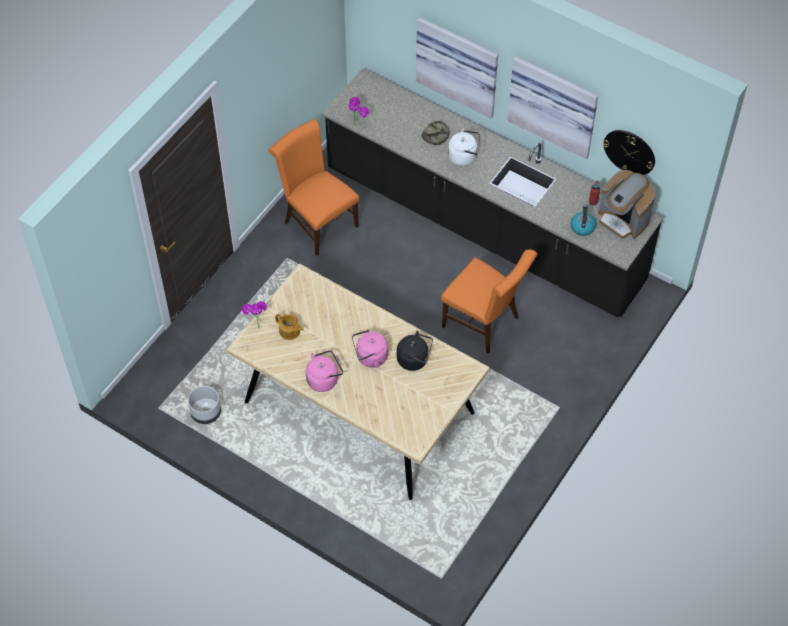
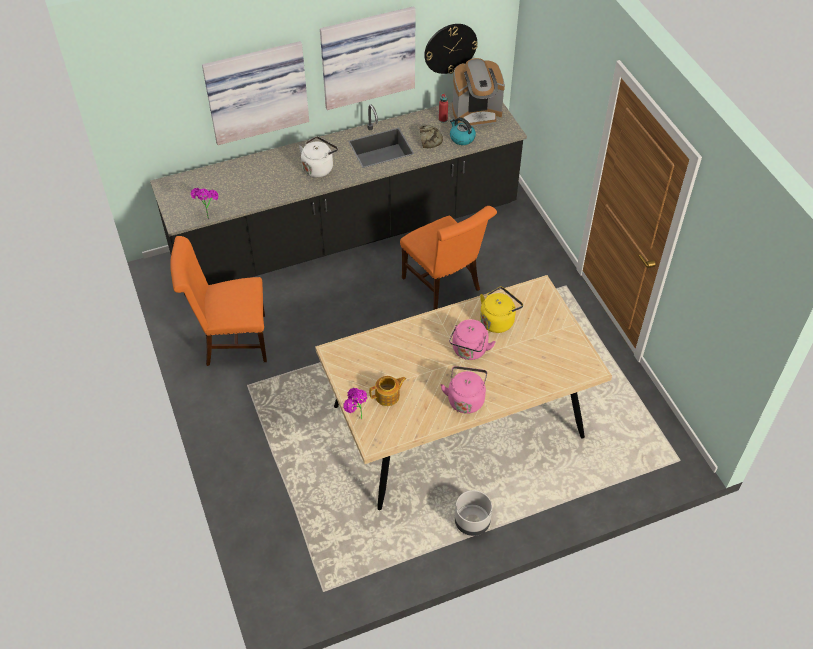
camera: 55 degrees left, 5 degrees down
grey planter [188,386,221,424] -> grey planter moved to [455,490,492,536]
black kettle [397,330,433,371] -> yellow kettle [480,287,523,333]
bread [422,121,450,145] -> bread moved to [420,125,443,148]
orange chair [441,250,537,353] -> orange chair turned 75 degrees clockwise [400,206,497,310]

